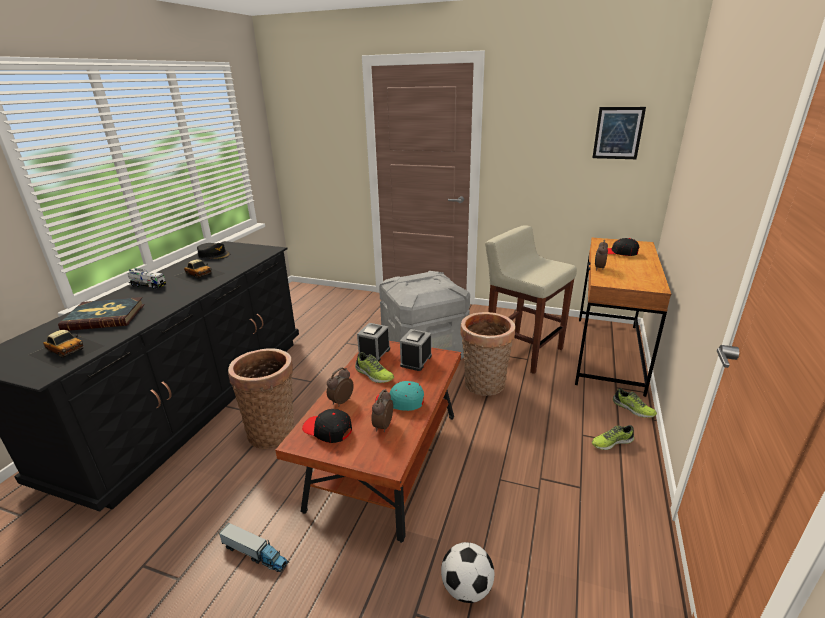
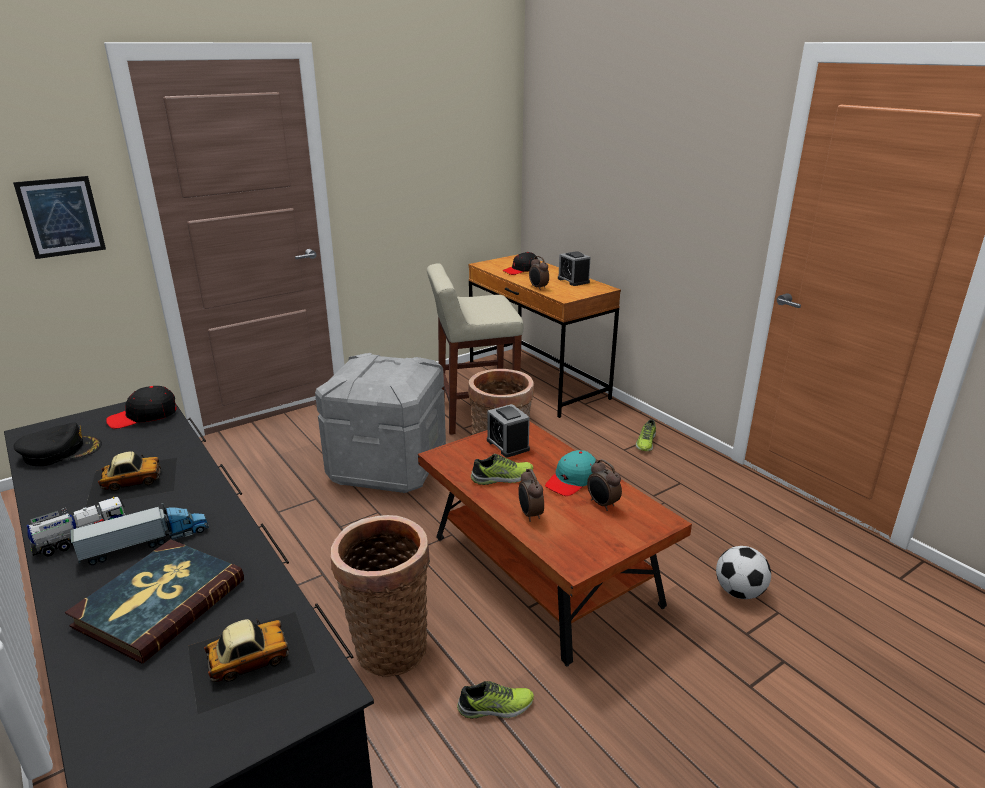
camera: 55 degrees left, 0 degrees up
toy truck [218,523,289,573] -> toy truck moved to [71,503,209,565]
black cap [302,409,352,443] -> black cap moved to [106,386,177,429]
alarm clock [357,323,390,362] -> alarm clock moved to [558,251,591,286]
picture [592,107,646,159] -> picture moved to [13,176,106,259]
shoe [613,388,657,418] -> shoe moved to [457,681,534,719]

